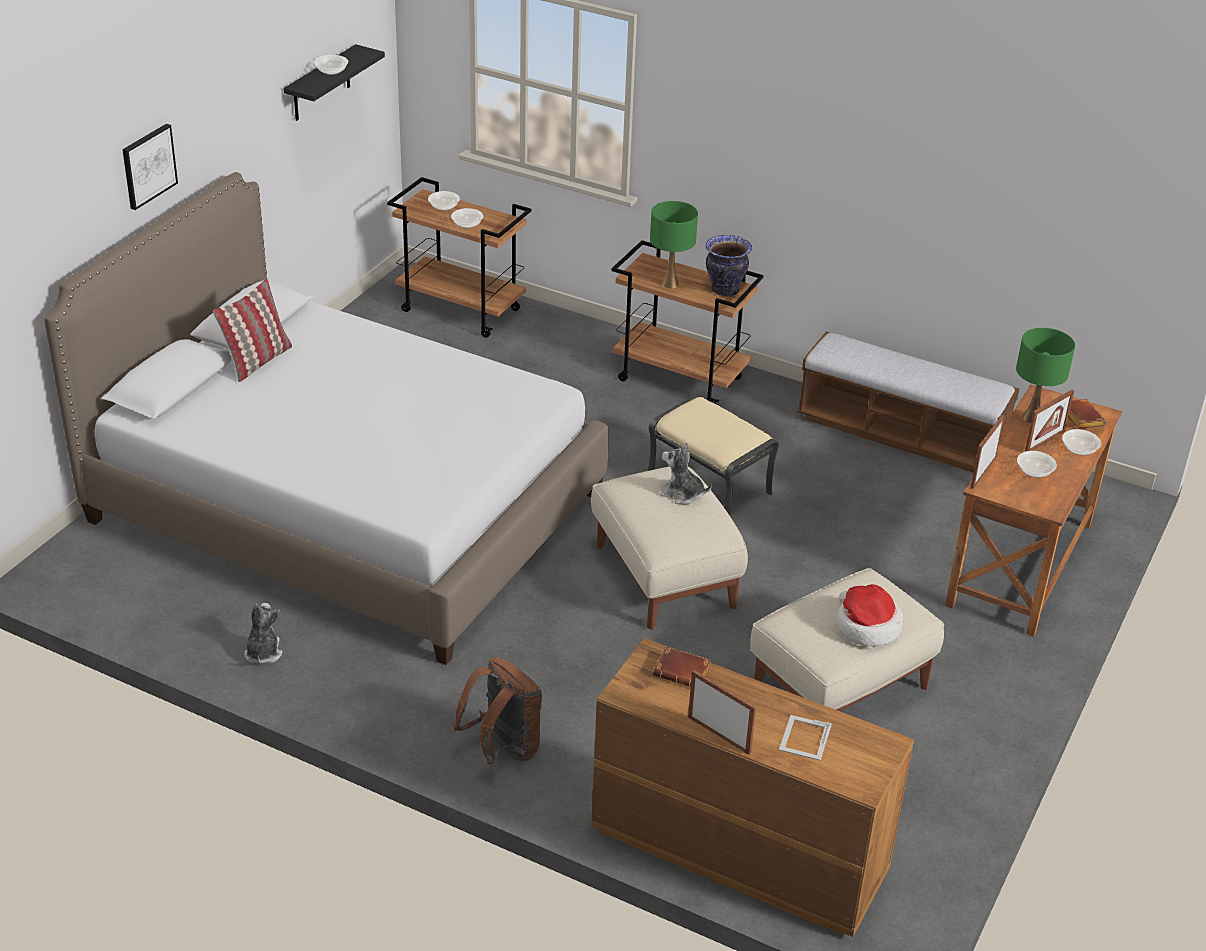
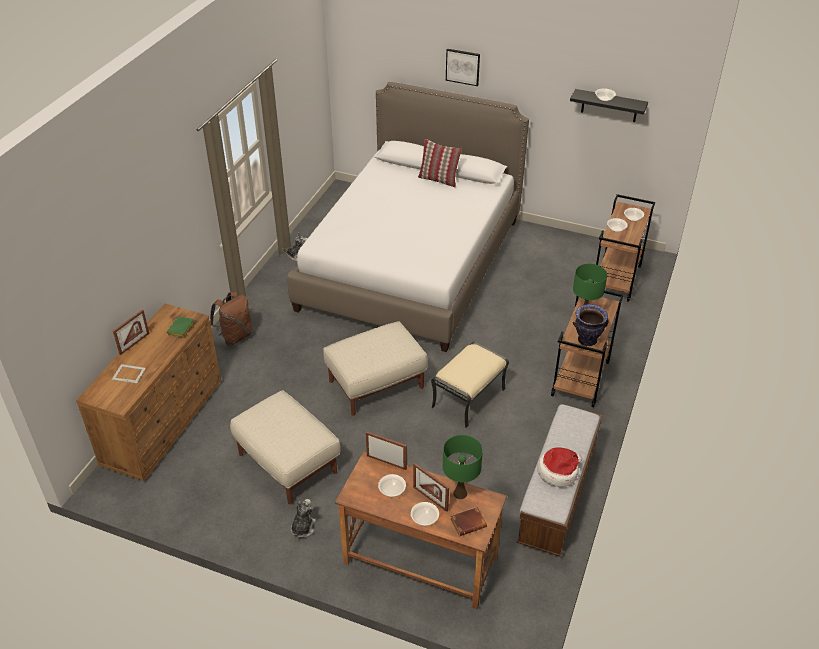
camera: 85 degrees right, 5 degrees up
brown book [653,646,711,687] -> green book [167,316,195,338]
plush toy [660,443,712,505] -> plush toy moved to [291,499,316,538]
hat [836,584,903,646] -> hat moved to [537,448,582,487]

